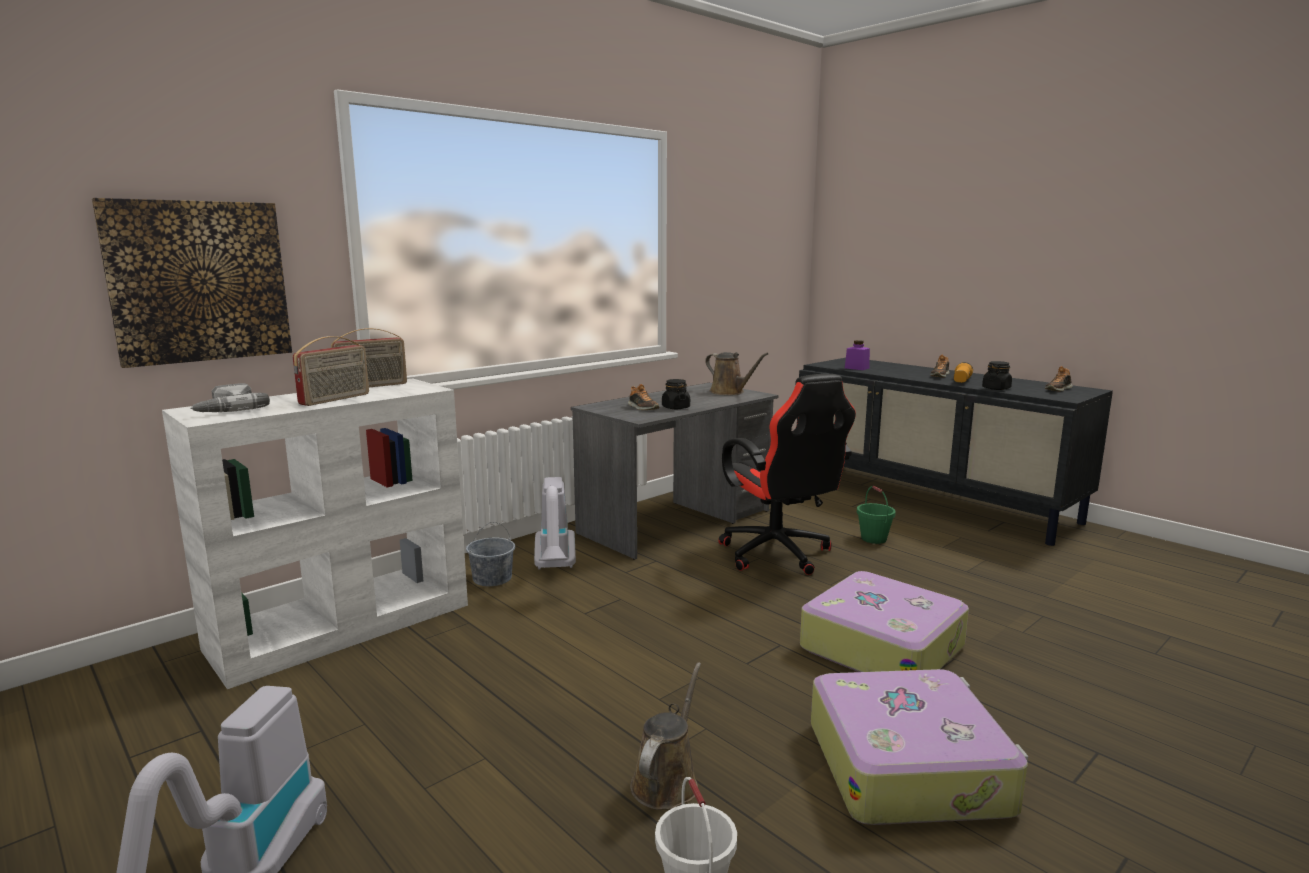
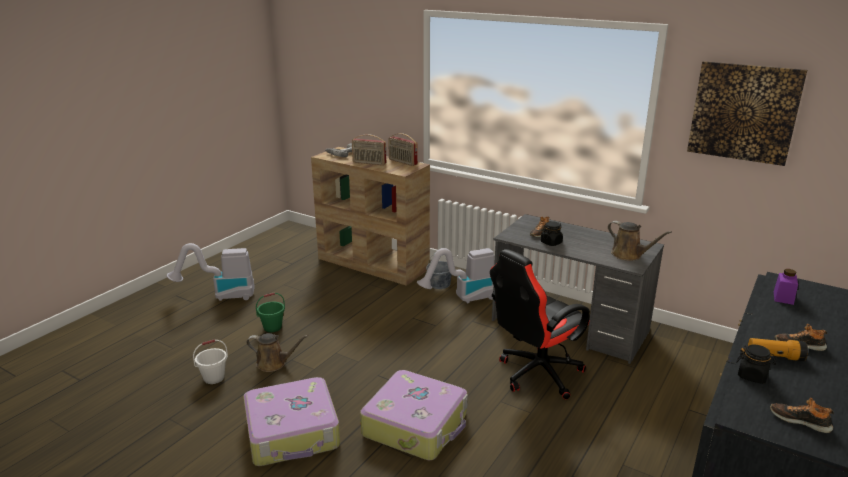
camera: 75 degrees right, 10 degrees up
picture [92,198,292,368] -> picture moved to [687,61,807,166]
white bookcase [162,379,468,689] -> brown bookcase [311,147,430,286]
brown watering can [705,352,769,395] -> brown watering can turned 75 degrees counterclockwise [608,221,672,261]
green bucket [857,486,896,544] -> green bucket moved to [256,293,285,332]

